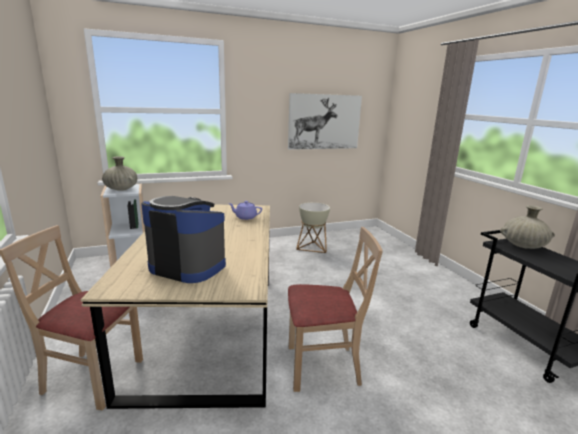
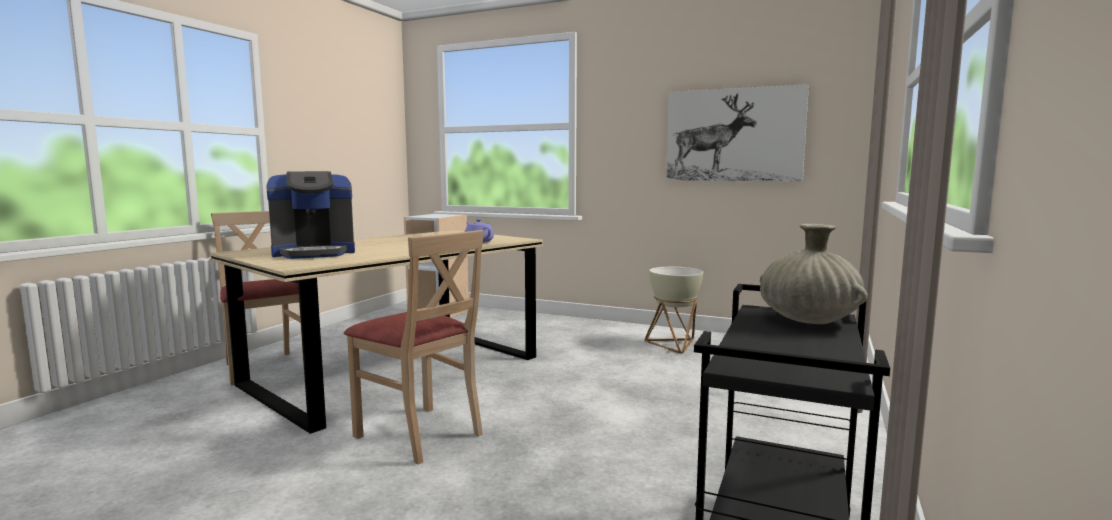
camera: 45 degrees right, 10 degrees down
beige vase [102,156,137,191] -> none
coffee machine [141,196,226,283] -> coffee machine turned 90 degrees clockwise [266,171,355,259]

